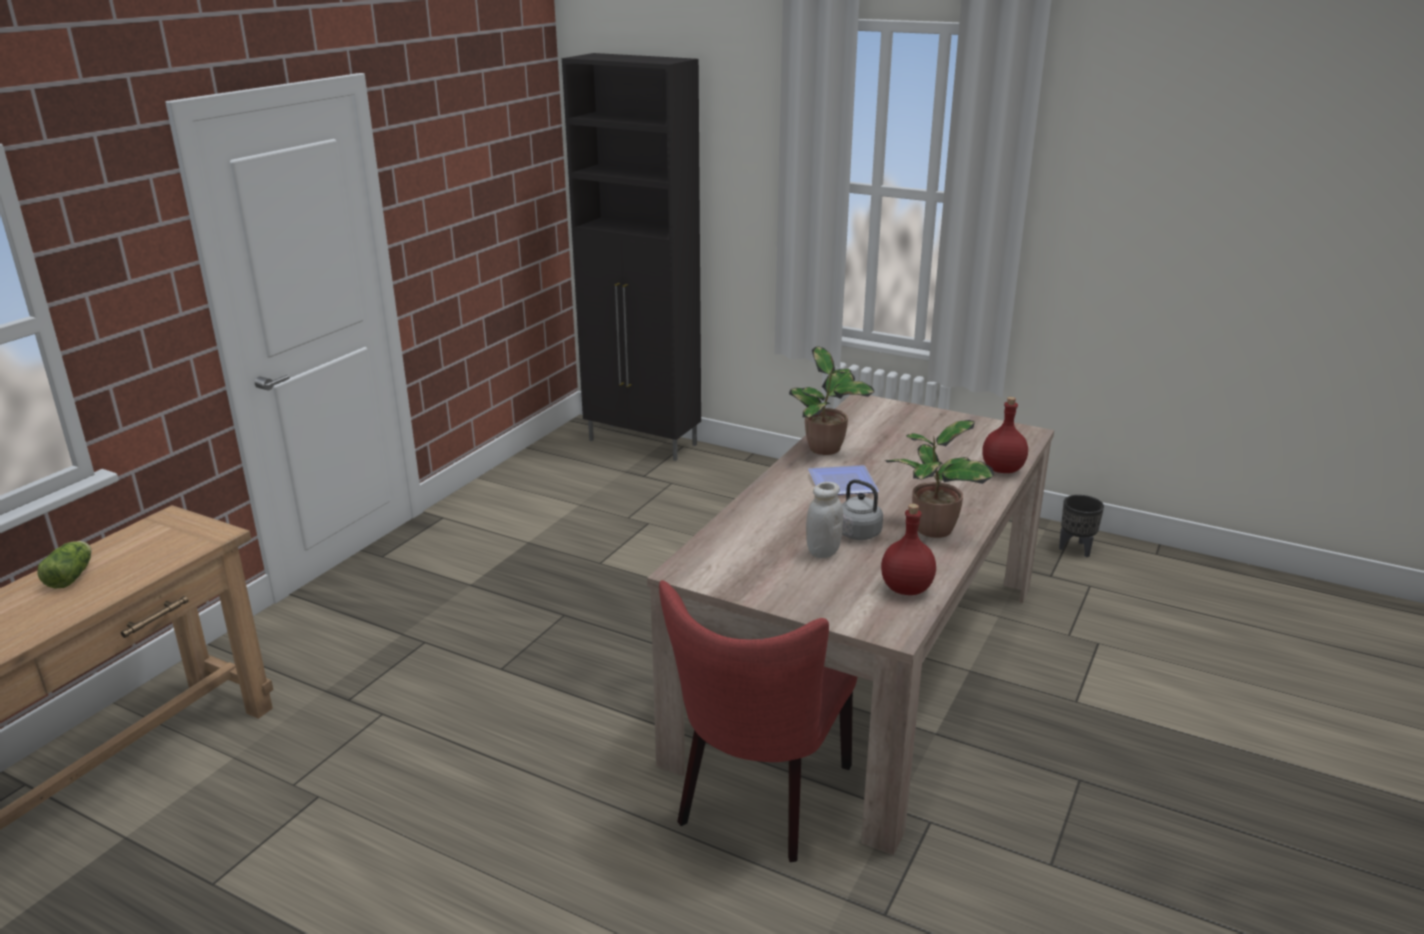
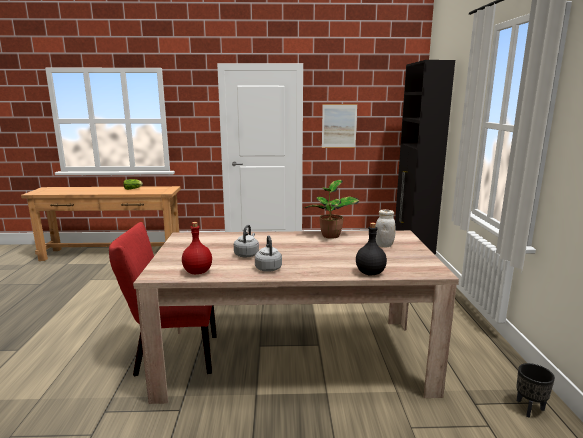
camera: 60 degrees right, 10 degrees down
white jar [806,482,843,558] -> white jar moved to [375,209,396,247]
plate [808,465,879,495] -> none
potted plant [885,420,994,538] -> grey kettle [255,235,282,272]
red bottle [982,397,1028,473] -> black bottle [356,223,387,275]
none -> picture [322,104,357,148]

